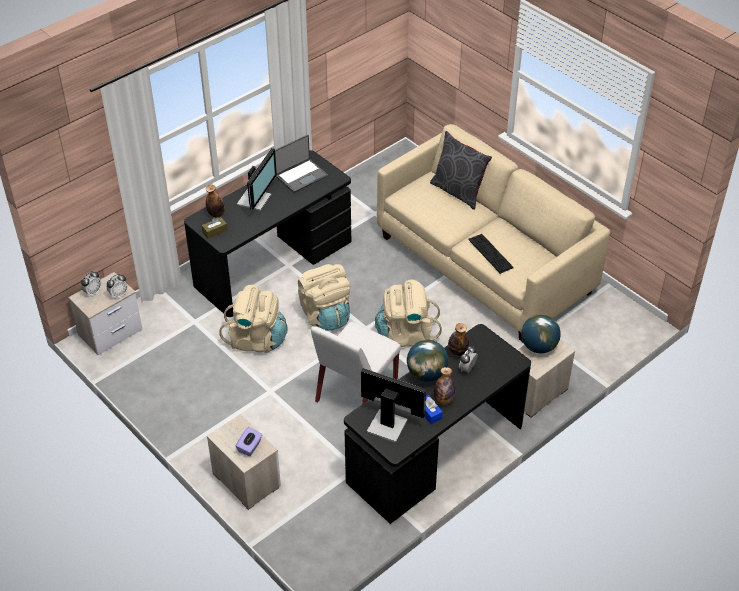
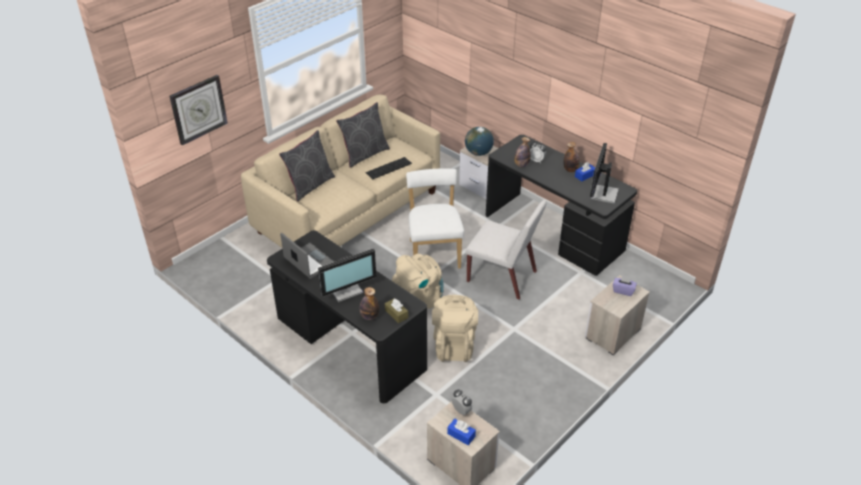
camera: 95 degrees left, 5 degrees down
alarm clock [81,271,102,296] -> blue tissue box [447,419,476,445]
monitor [237,148,277,211] -> monitor turned 135 degrees clockwise [318,249,376,302]
beige backpack [375,280,442,347] -> white chair [406,169,464,269]
globe [407,340,448,381] -> none
none -> wall clock [170,75,228,145]
none -> grey pillow [336,102,390,168]

